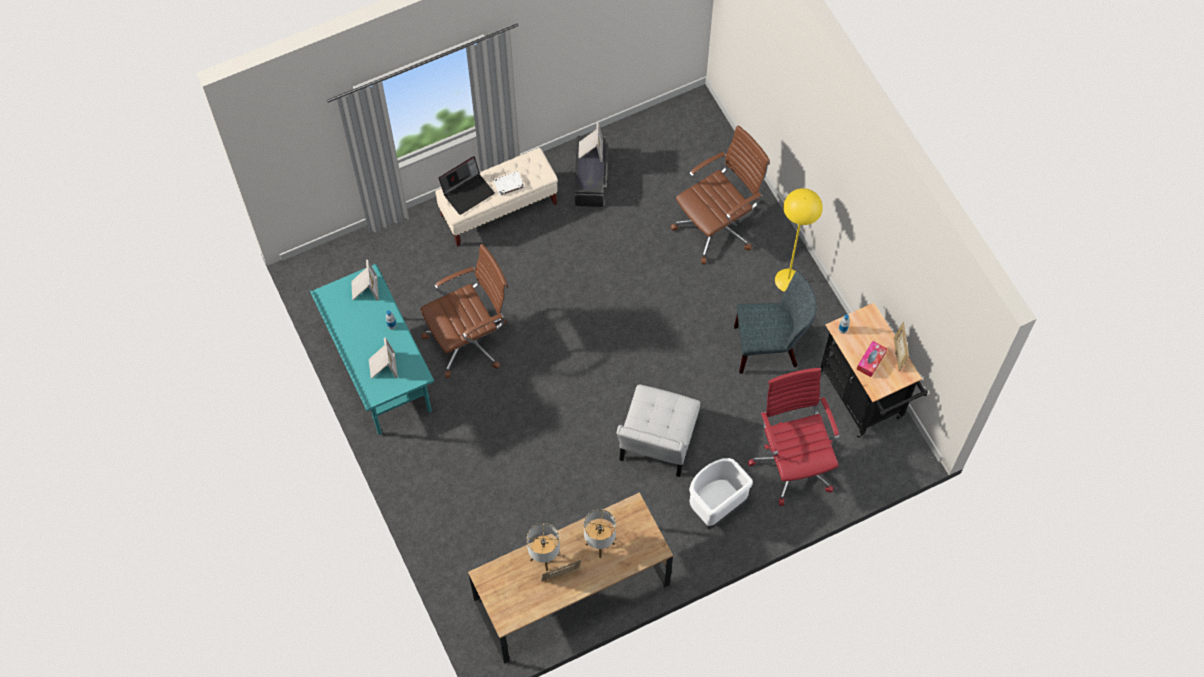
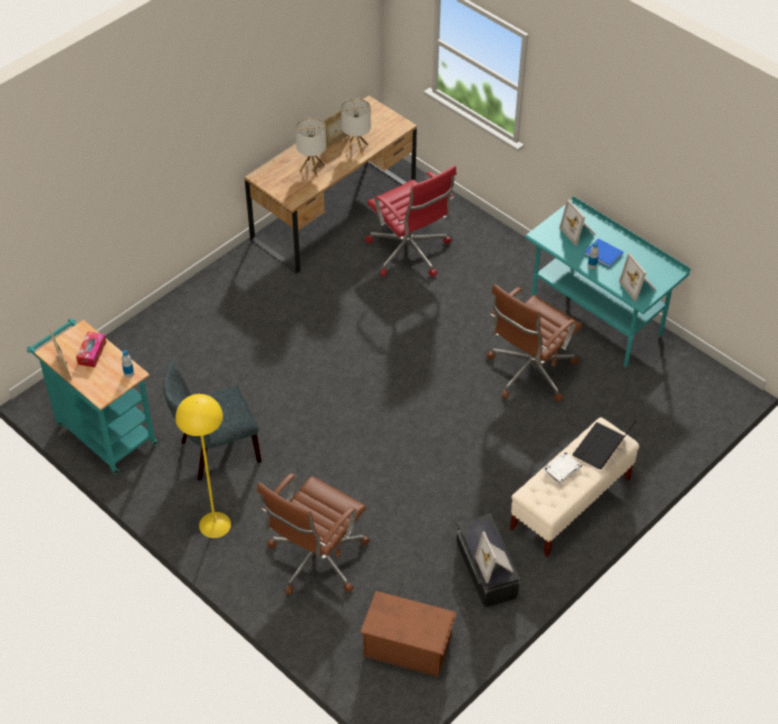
camera: 160 degrees right, 15 degrees down
white chair [617,384,700,477] -> none
white trash can [689,458,753,529] -> none
red office chair [747,368,839,506] -> red office chair moved to [366,165,457,277]
black cart [820,303,928,438] -> turquoise cart [27,318,158,475]
none -> brown storage box [360,591,457,677]
none -> blue book [584,238,623,268]

